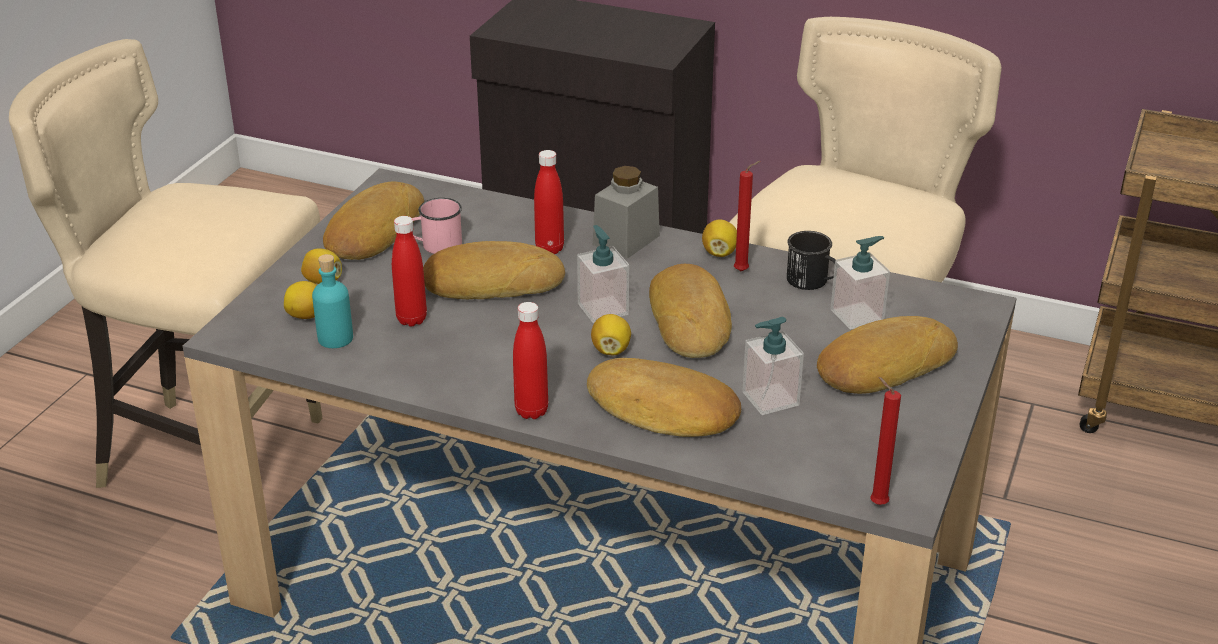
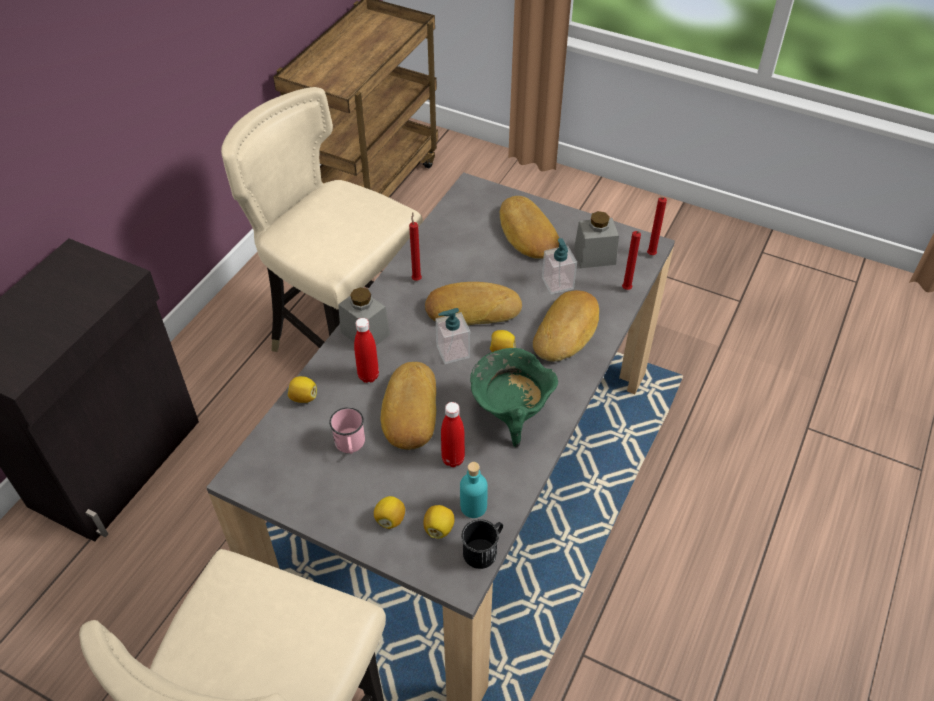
camera: 85 degrees left, 15 degrees up
bread [323,181,424,260] -> none
red bottle [513,302,548,419] -> none
lemon [702,219,737,257] -> lemon moved to [288,376,317,403]
black mug [787,231,836,290] -> black mug moved to [461,519,503,569]
soap dispenser [831,236,890,330] -> none
none -> green cooking pot [470,348,558,447]
none -> grey jar [574,211,619,268]
none -> red candle [622,231,641,290]

